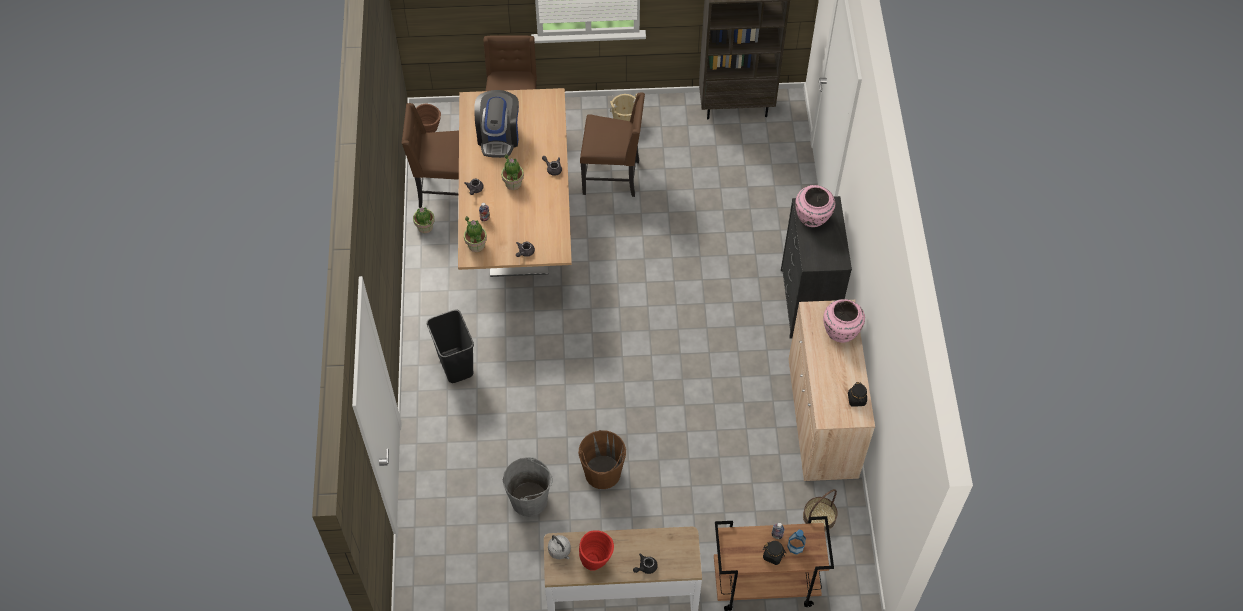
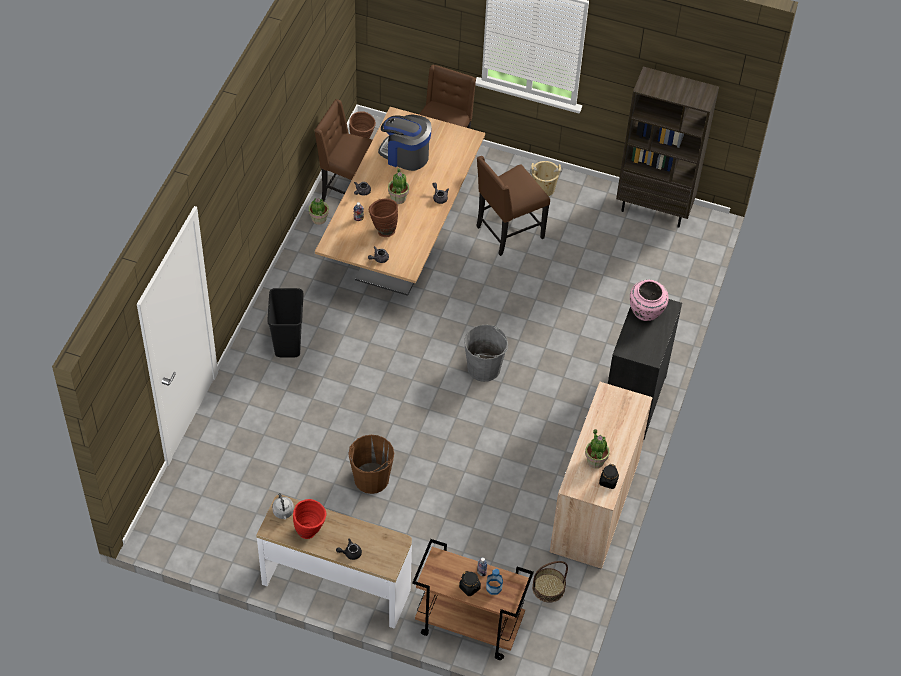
camera: 20 degrees right, 5 degrees down
potted plant [464,216,487,252] -> potted plant moved to [585,429,610,468]
coffee machine [475,90,519,158] -> coffee machine turned 90 degrees clockwise [378,114,431,171]
grey bucket [503,457,553,517] -> grey bucket moved to [464,325,508,382]
brown chair [580,92,645,197] -> brown chair turned 120 degrees clockwise [477,156,550,256]
pink vase [823,299,865,343] -> none
none -> brown vase [369,199,398,237]

